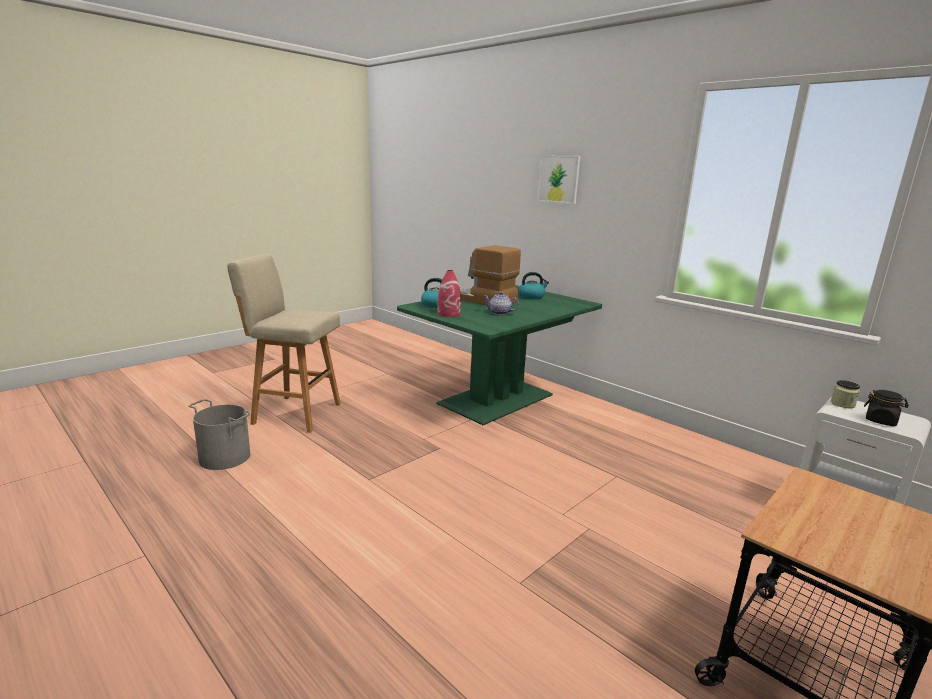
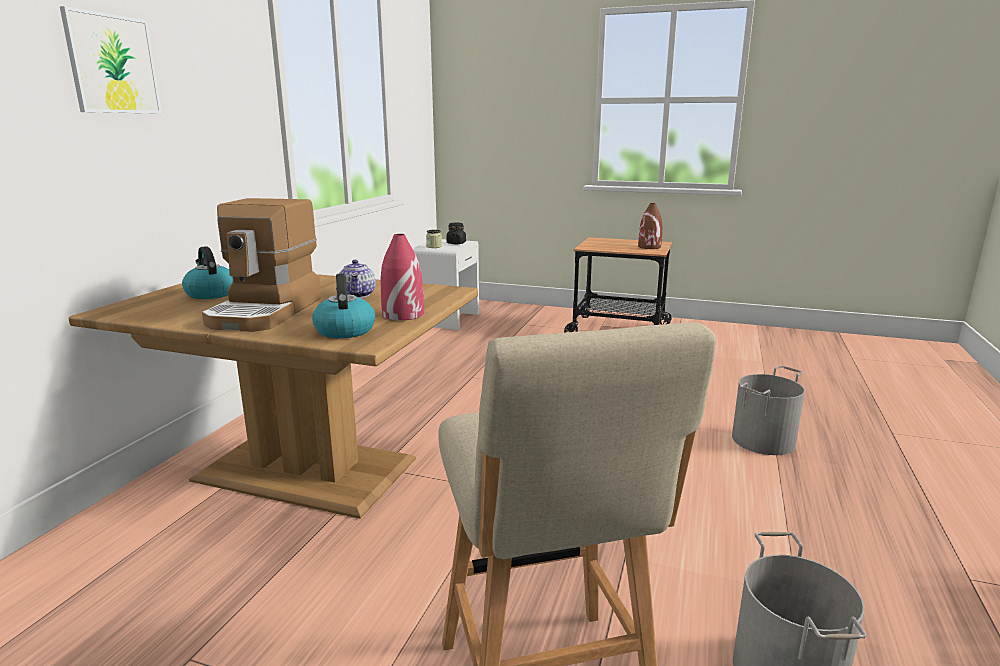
camera: 115 degrees left, 0 degrees up
green dining table [397,285,602,425] -> brown dining table [68,274,478,519]
none -> brown vase [638,203,662,249]
none -> grey bucket [732,365,805,455]

